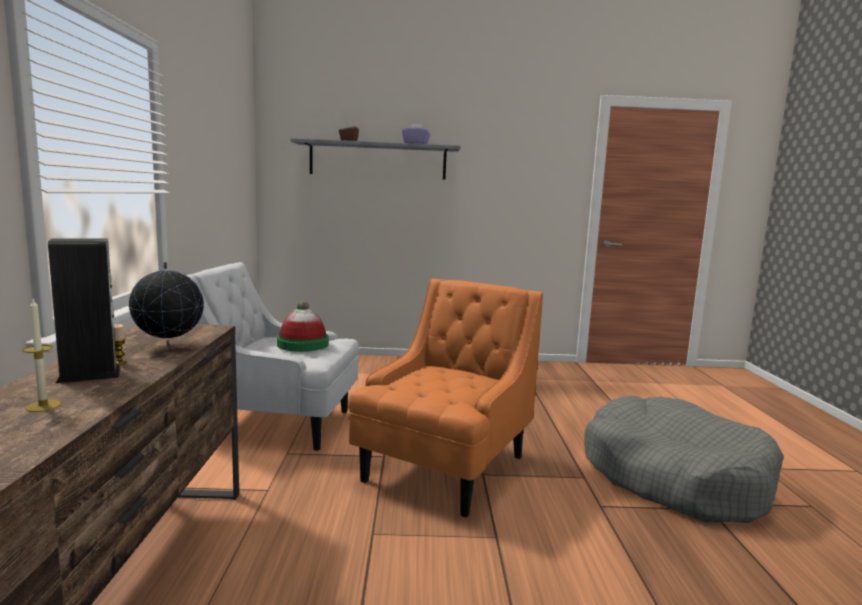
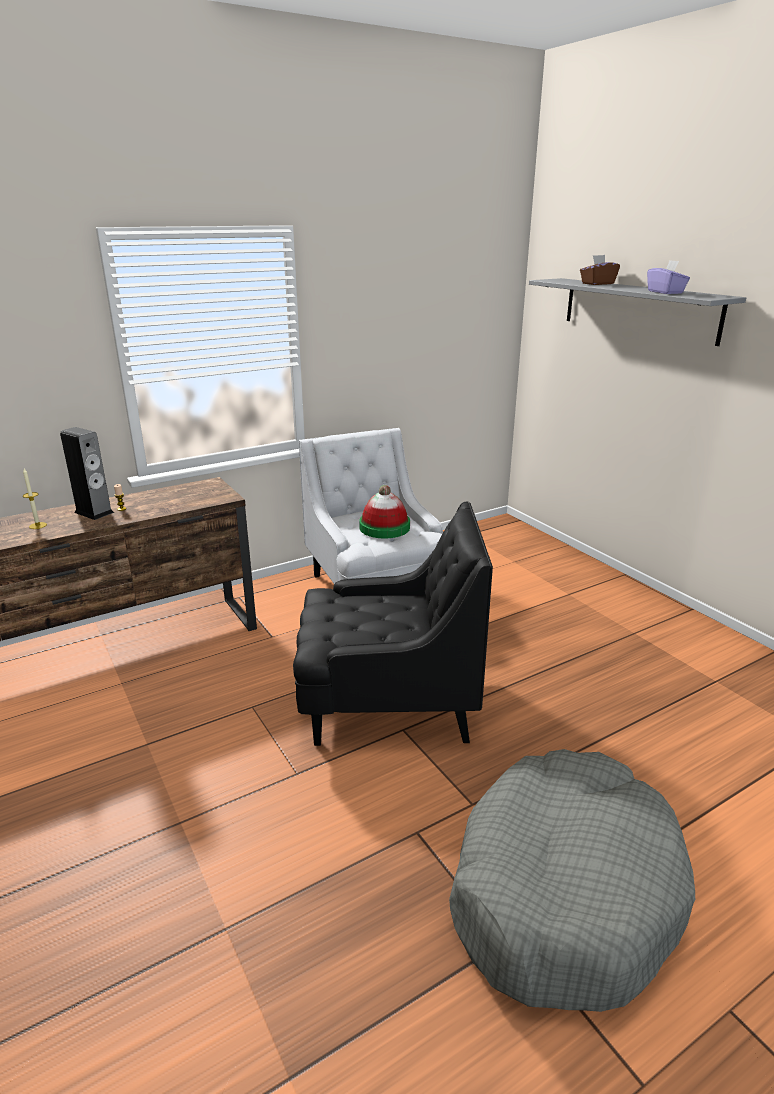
camera: 60 degrees right, 15 degrees up
globe [128,262,204,347] -> none
orange armchair [348,278,543,518] -> black armchair [293,502,493,746]

